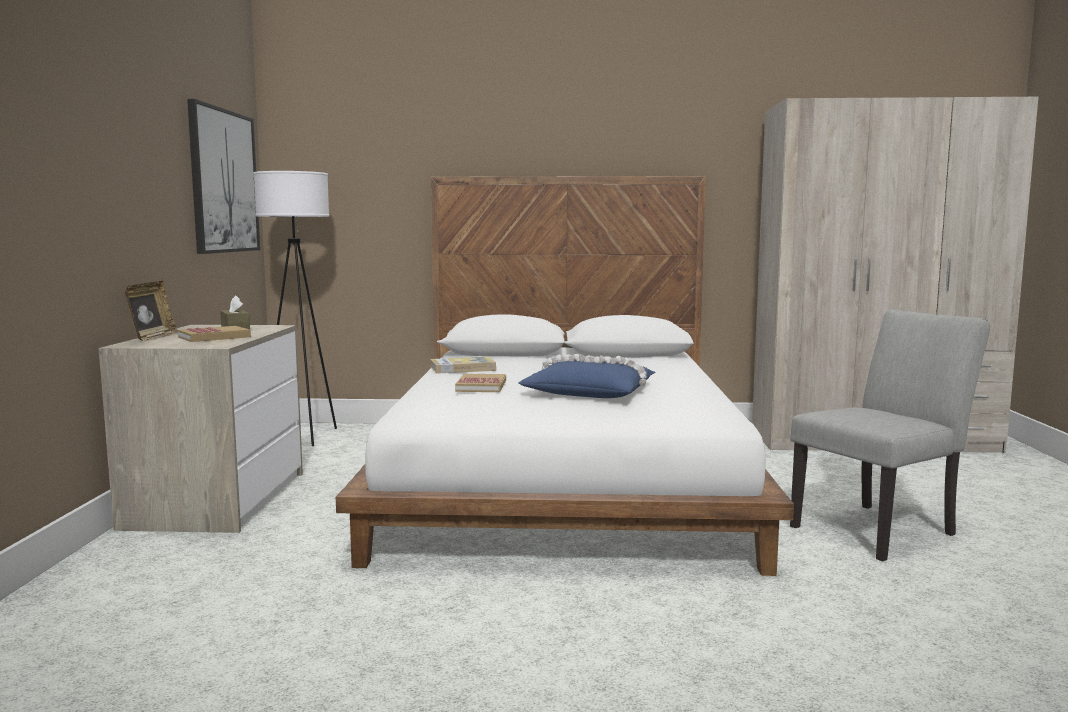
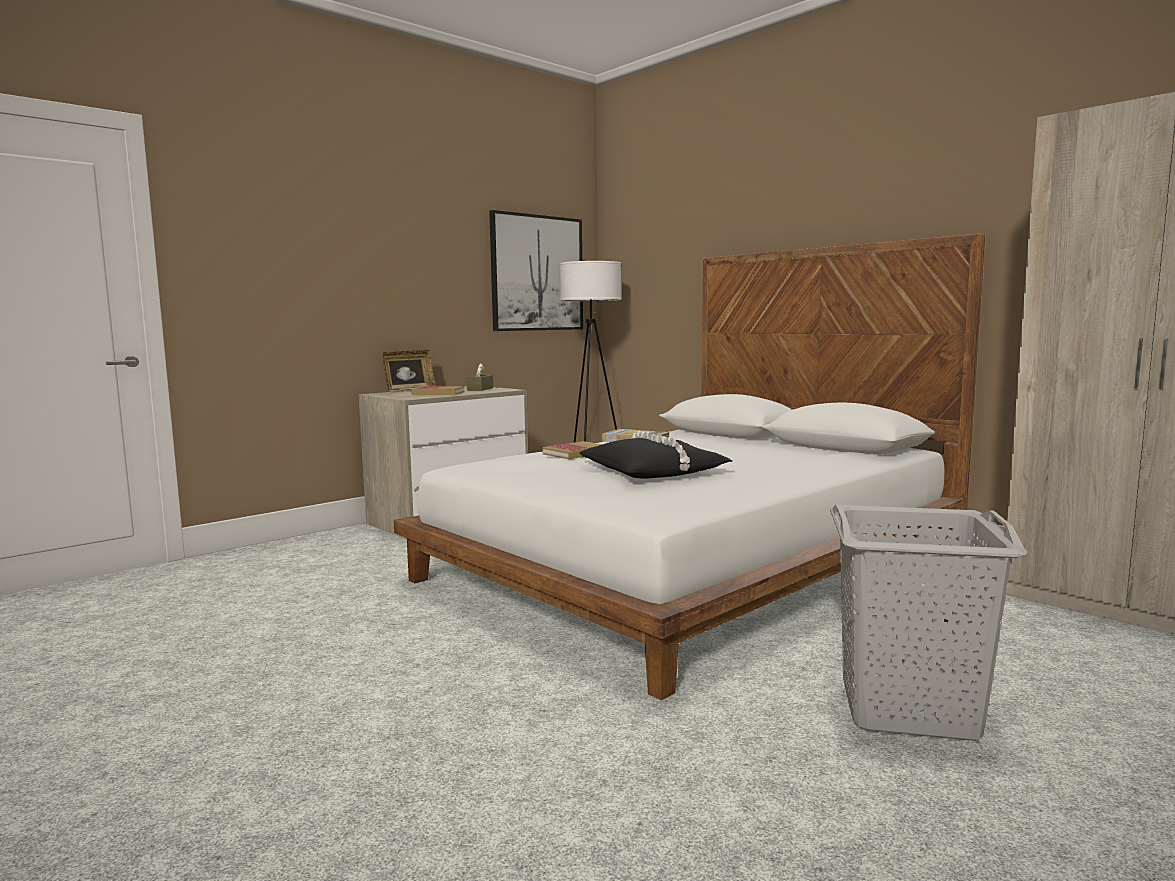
camera: 45 degrees right, 0 degrees up
blue pillow [518,354,655,398] -> black pillow [579,431,732,479]
grey chair [790,310,990,562] -> grey laundry basket [830,505,1028,741]

